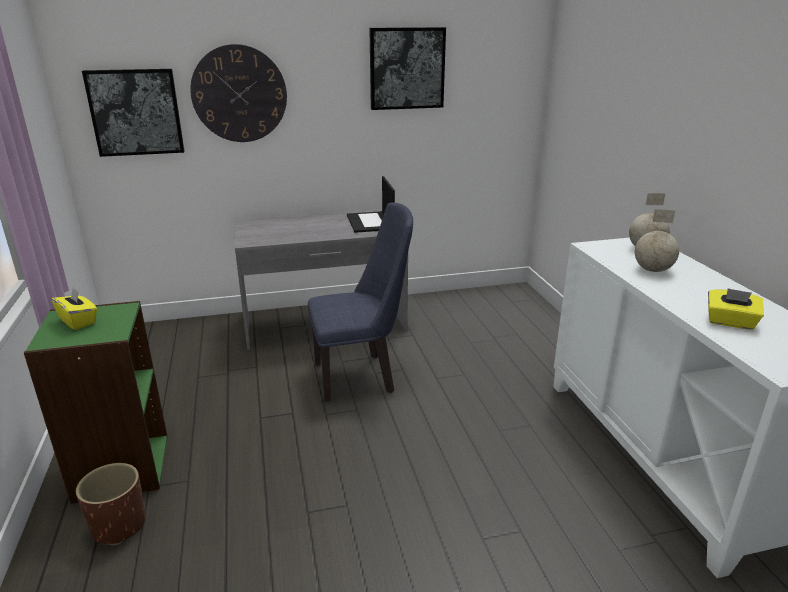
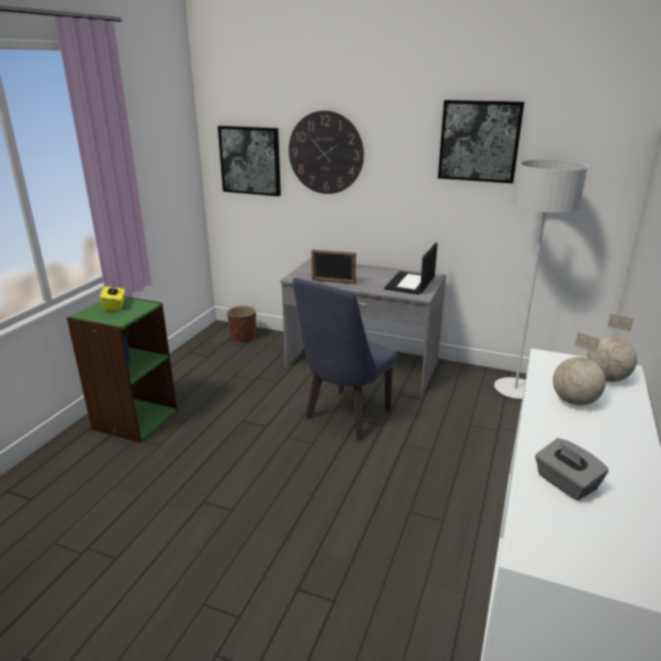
camera: 35 degrees right, 0 degrees up
brown planter [76,463,146,545] -> brown planter moved to [227,305,256,343]
blue chair [308,203,413,401] -> blue chair turned 105 degrees clockwise [293,278,397,440]
yellow tissue box [708,288,764,330] -> grey tissue box [535,438,608,501]
none -> picture frame [311,249,356,284]
none -> grey floor lamp [494,159,588,399]

